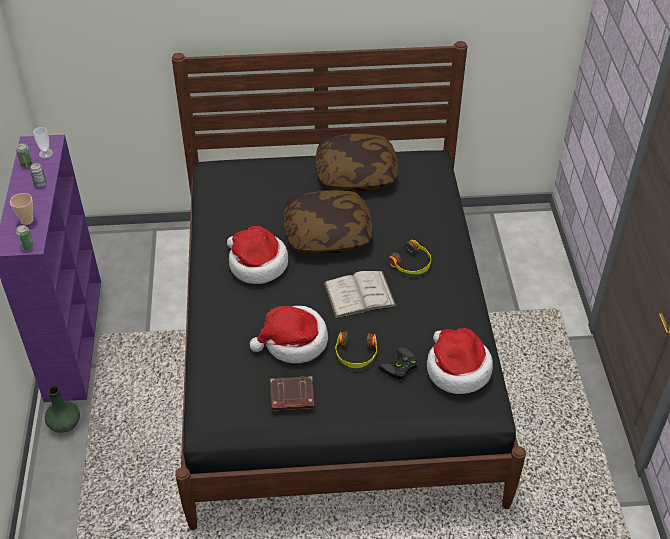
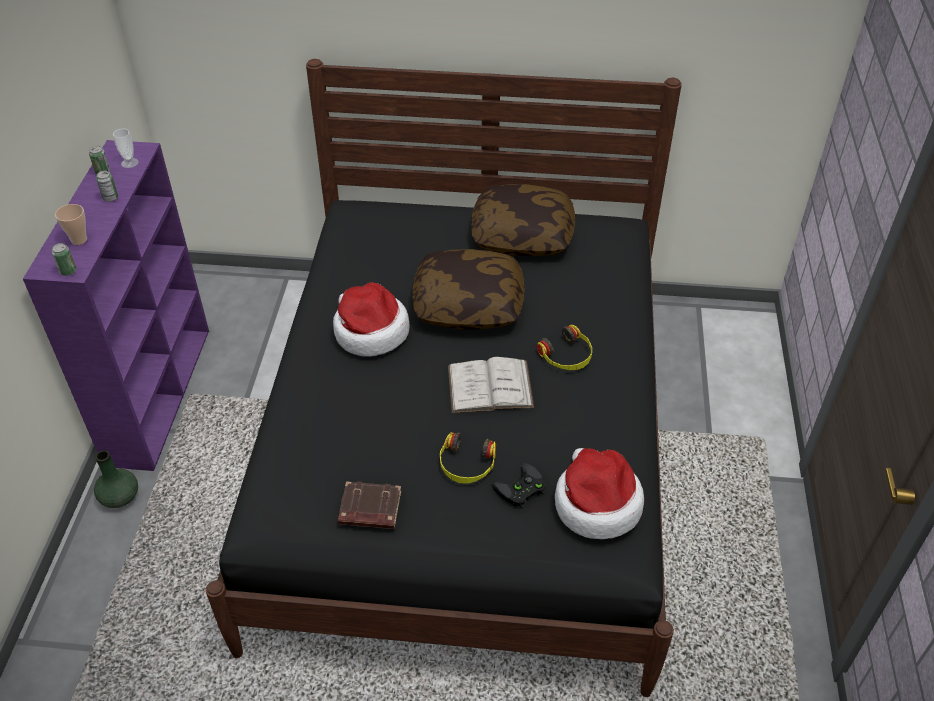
camera: 10 degrees right, 0 degrees up
hat [250,306,328,363] -> none

